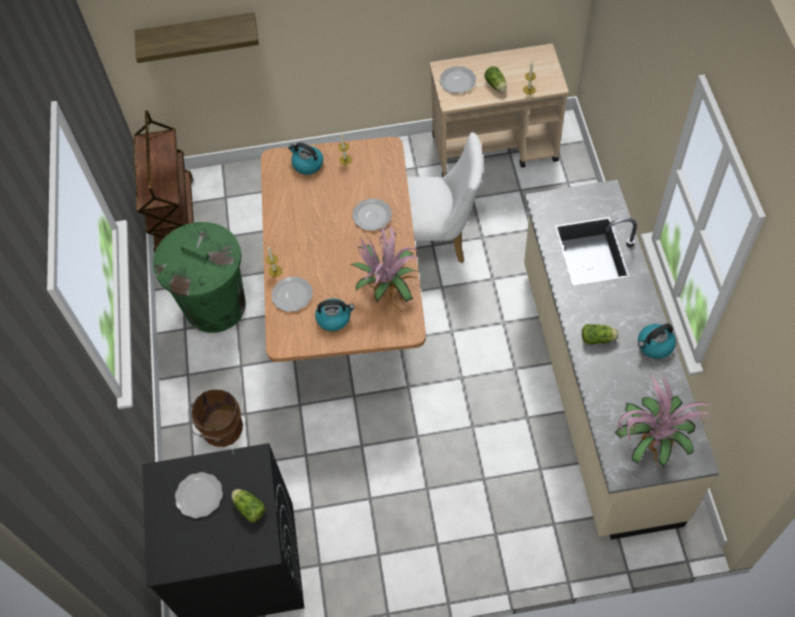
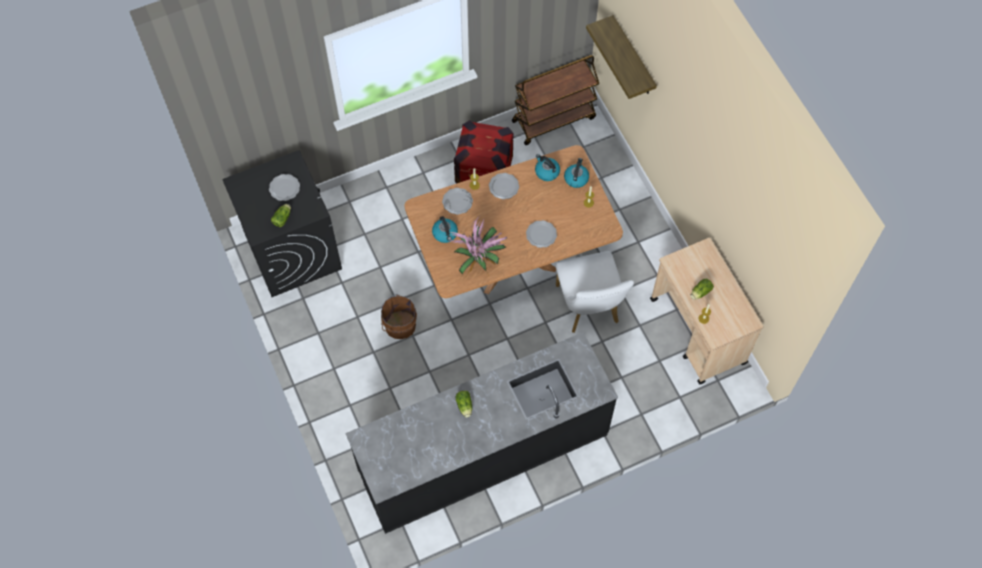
camera: 70 degrees right, 5 degrees up
green trash can [153,222,246,333] -> crate [454,120,514,184]
brown bucket [188,389,243,447] -> brown bucket moved to [381,294,417,339]
plate [440,66,476,93] -> plate moved to [489,173,519,199]
beige counter [524,180,719,540] -> black counter [345,332,618,534]
potted plant [615,372,713,468] -> none
kettle [638,324,676,359] -> kettle moved to [535,154,560,181]

